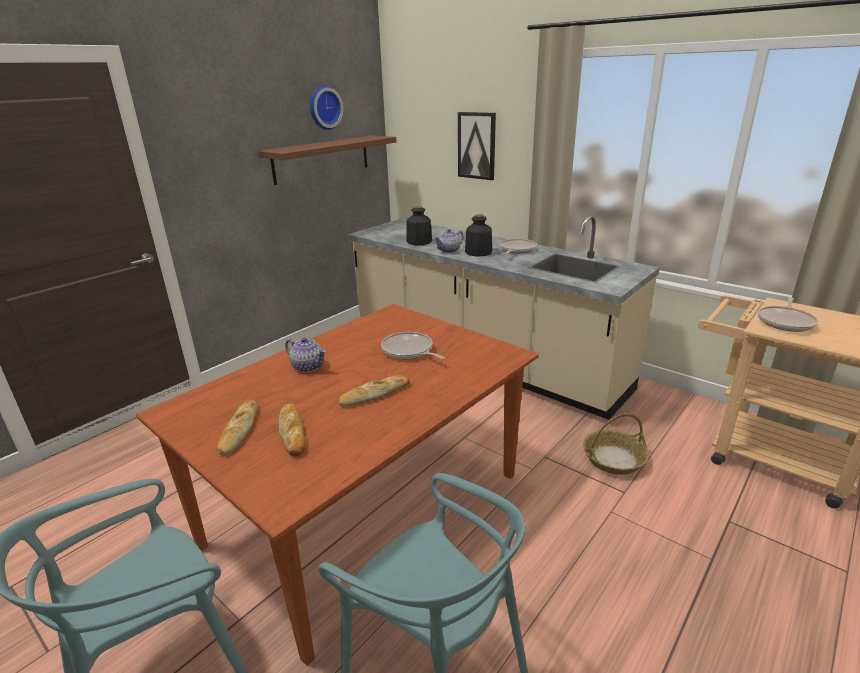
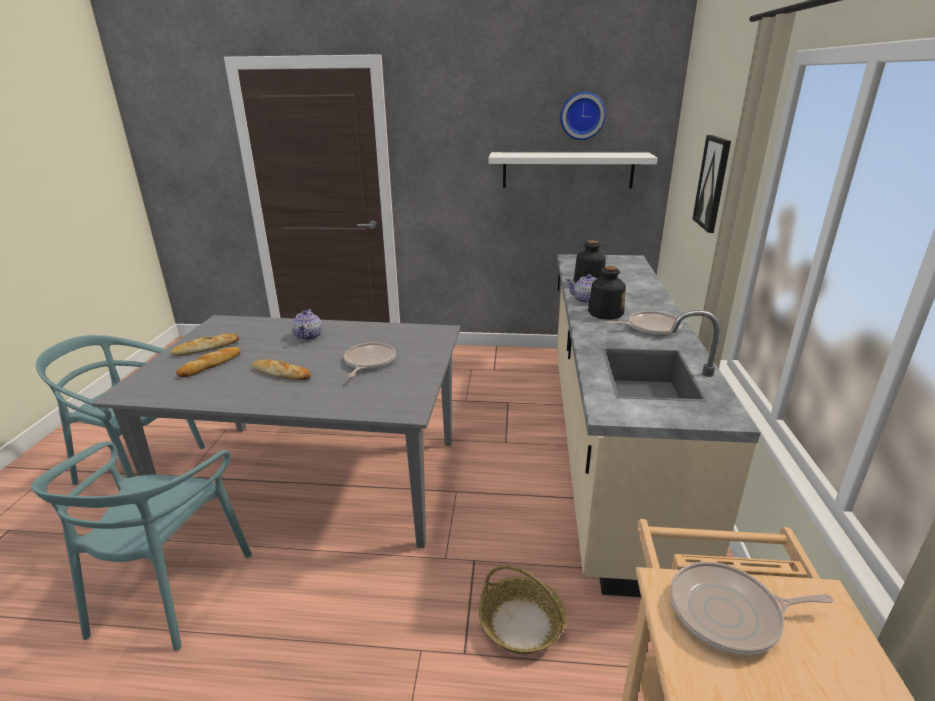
camera: 55 degrees right, 0 degrees up
brown dining table [136,304,539,666] -> grey dining table [92,315,460,548]
brown shelf [258,135,396,185] -> white shelf [489,152,658,189]

